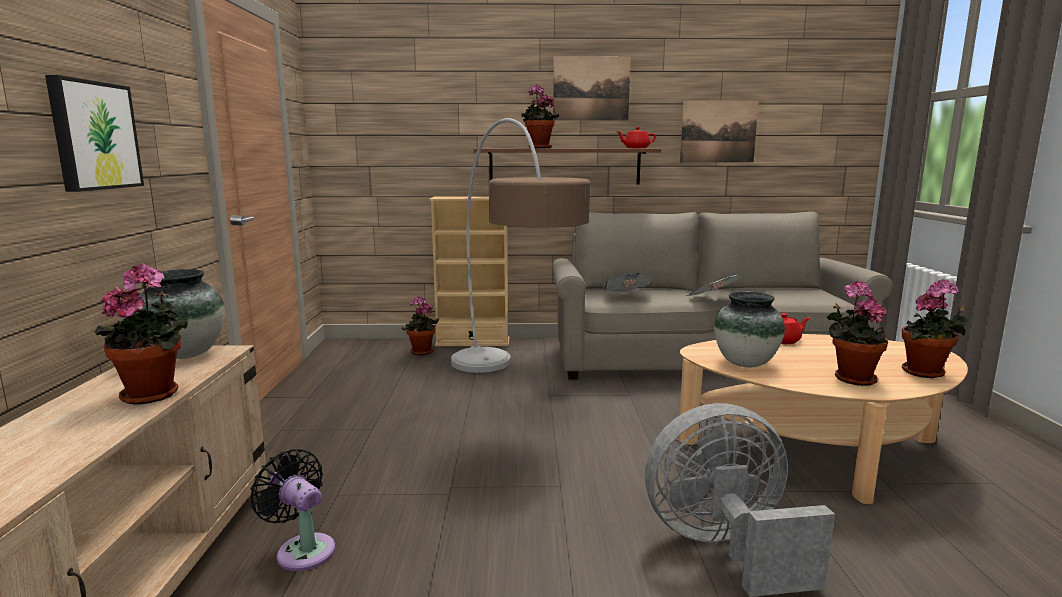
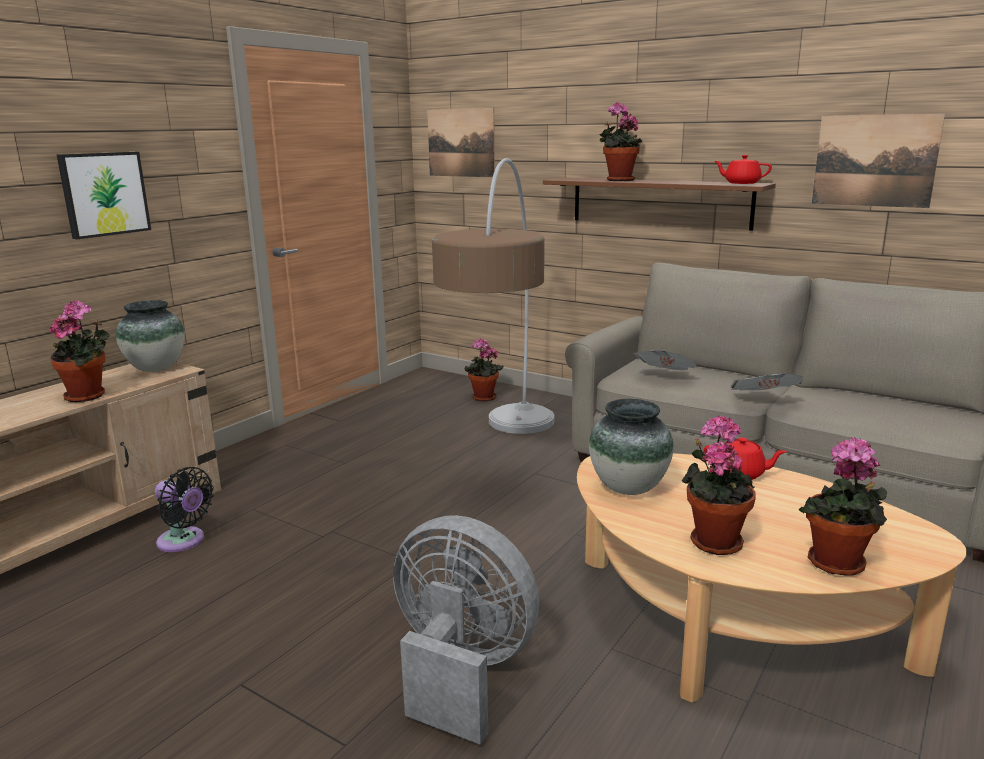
camera: 35 degrees right, 5 degrees up
black fan [250,449,335,571] -> black fan turned 135 degrees clockwise [155,467,214,552]
beige bookcase [429,197,509,346] -> none
picture [553,56,631,121] -> picture moved to [427,107,495,177]

